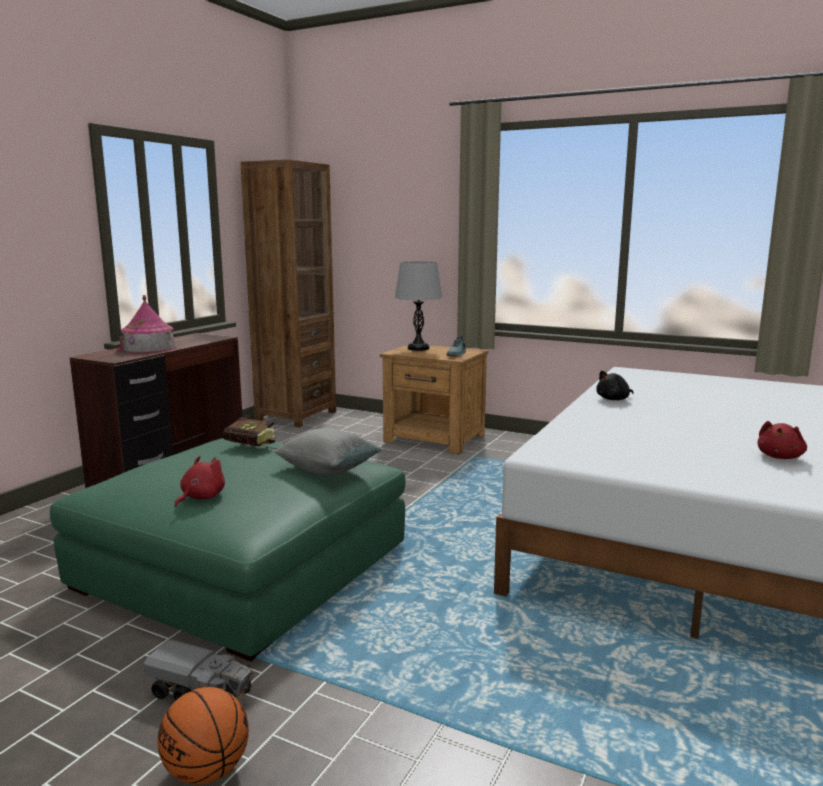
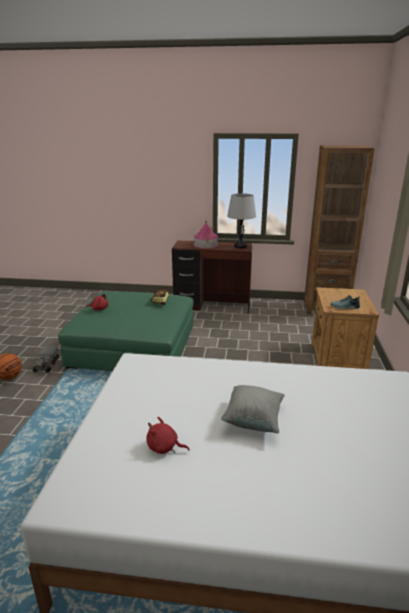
camera: 70 degrees right, 10 degrees up
grey pillow [274,428,382,476] -> grey pillow moved to [221,385,285,433]
grey table lamp [395,261,443,351] -> grey table lamp moved to [227,193,256,248]
black plush toy [596,370,634,400] -> none

